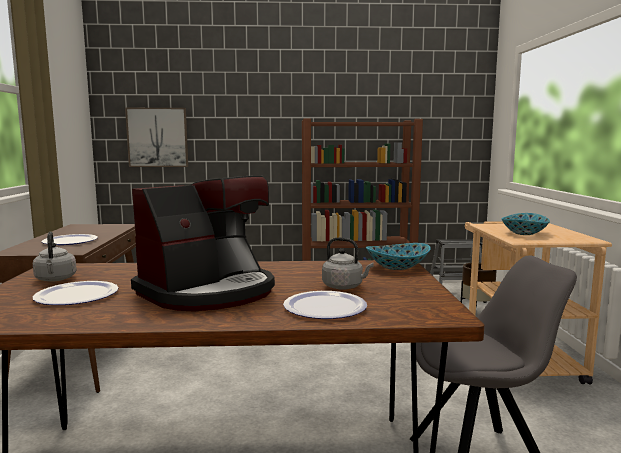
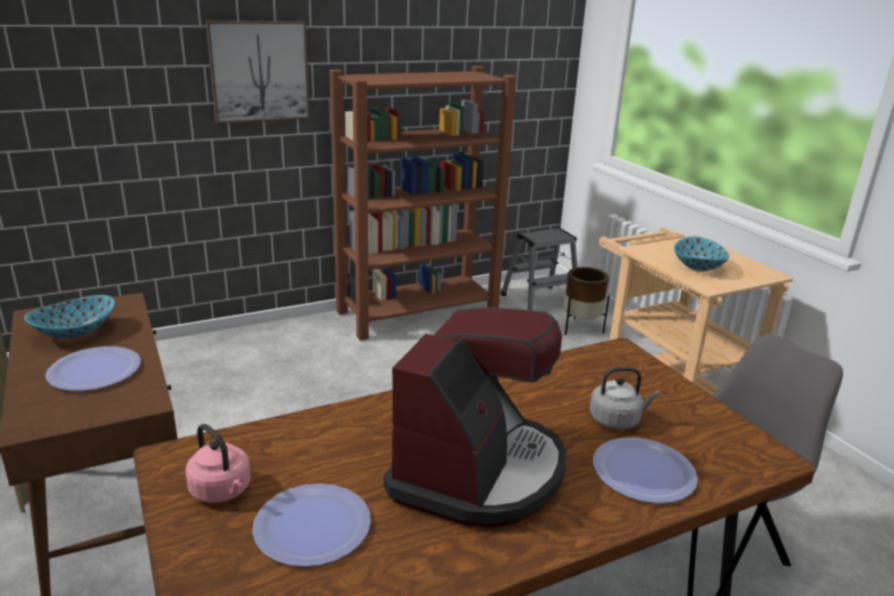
camera: 25 degrees left, 15 degrees up
grey kettle [33,232,77,282] -> pink kettle [185,424,251,503]
picture [125,108,188,167] -> picture moved to [206,21,310,123]
bowl [366,243,431,270] -> bowl moved to [24,295,115,339]

